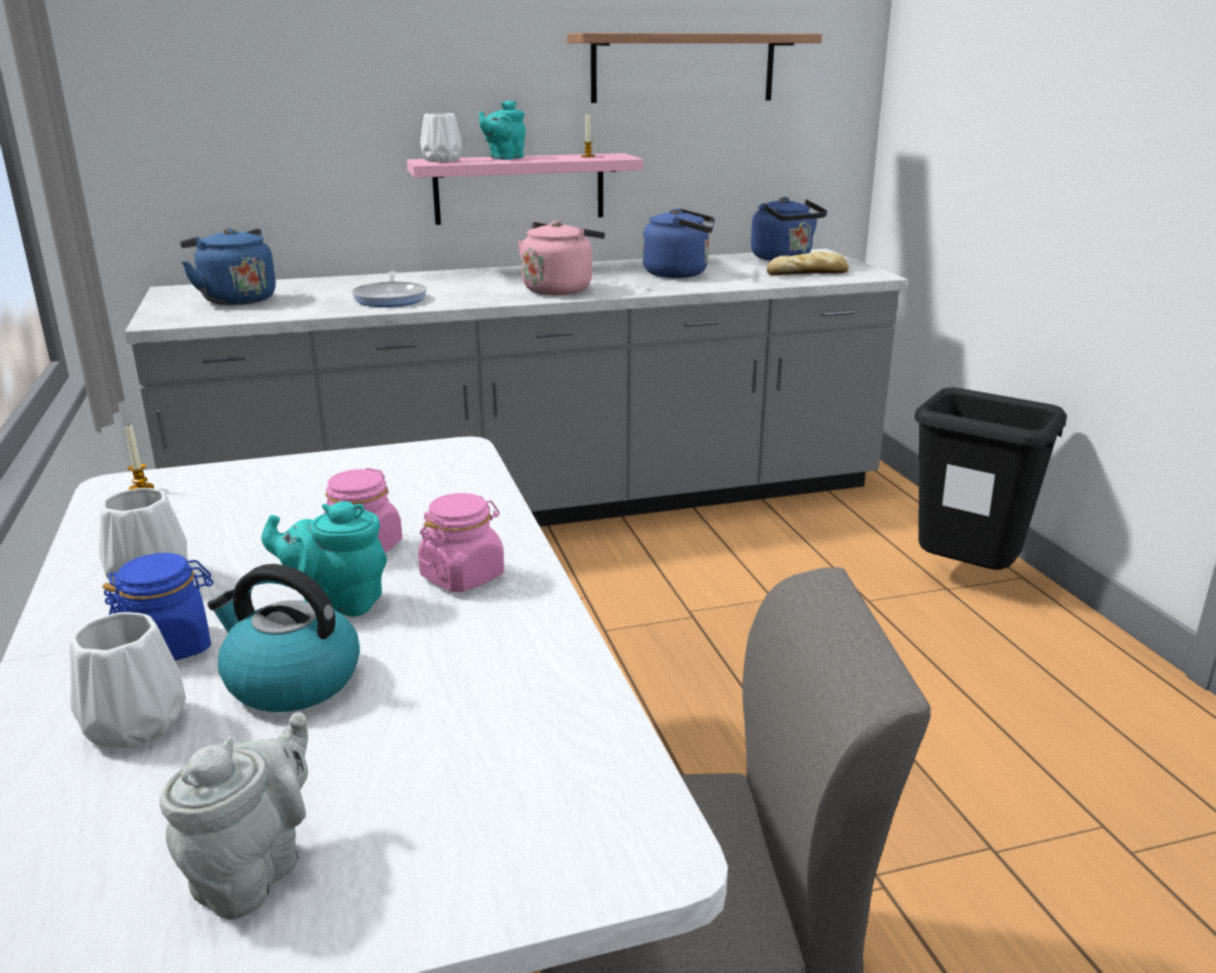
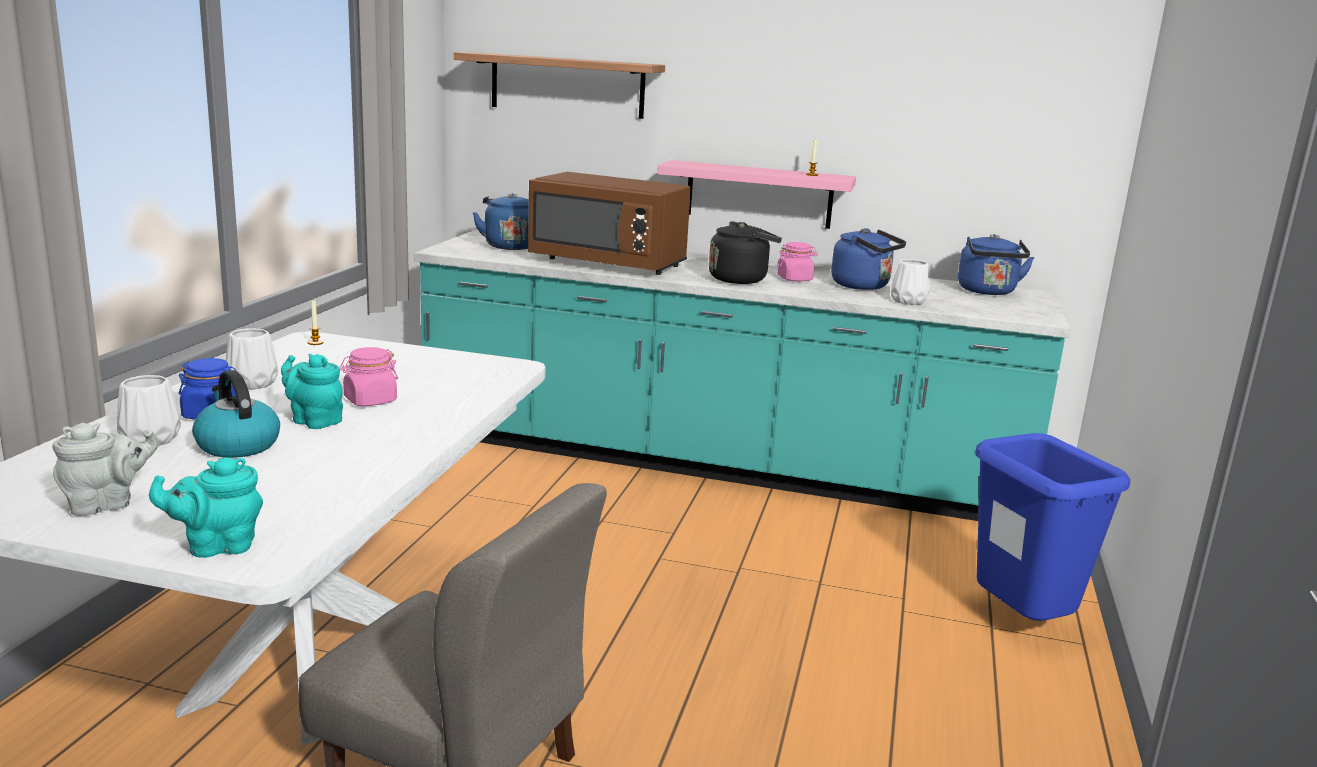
camera: 30 degrees right, 5 degrees down
grey counter [125,249,908,527] -> turquoise counter [414,229,1070,521]
frying pan [352,271,427,307] -> brown microwave [528,172,691,275]
pink jar [418,493,504,592] -> pink jar moved to [777,242,817,282]
white vase [420,113,462,162] -> white vase moved to [891,259,930,305]
turquoise teapot [479,100,526,160] -> turquoise teapot moved to [149,457,263,558]
pink kettle [518,221,605,295] -> black kettle [709,221,782,284]
shelf [567,33,822,103] -> shelf moved to [454,52,665,119]
bread [767,252,849,275] -> none
black trash can [914,387,1067,570] -> blue trash can [975,433,1131,621]

